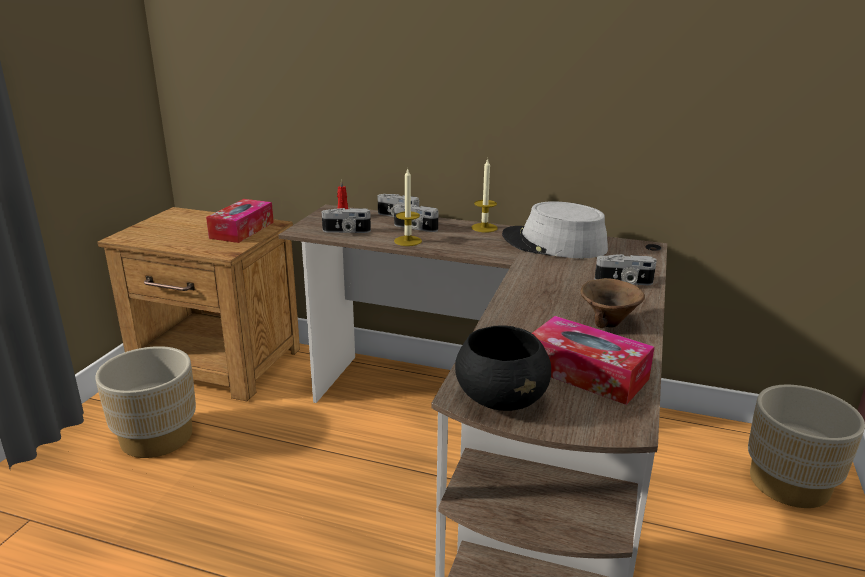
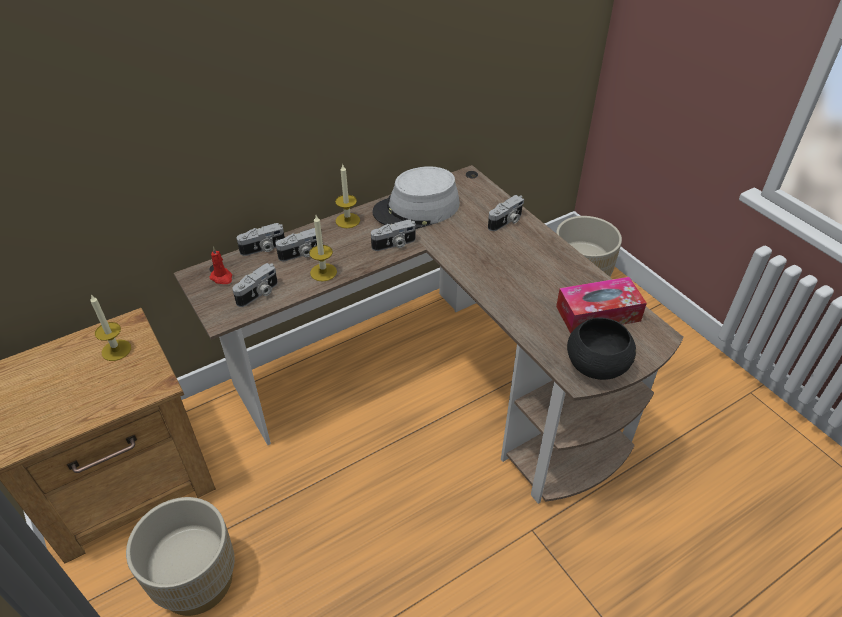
camera: 50 degrees left, 20 degrees up
tissue box [206,199,274,243] -> candle [90,294,131,361]
brown bowl [581,278,645,328] -> none
none -> camera [371,219,415,251]

